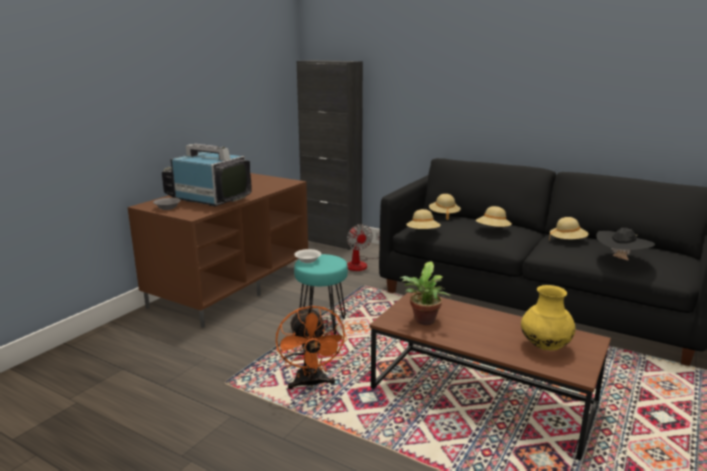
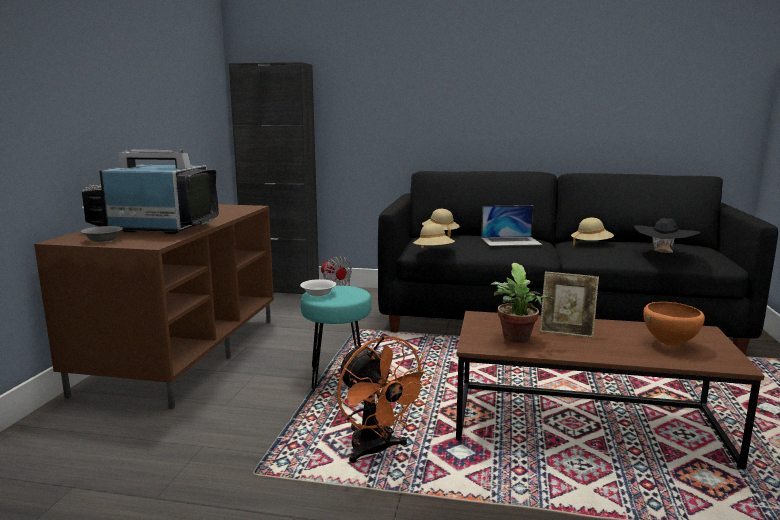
camera: 20 degrees left, 5 degrees down
beige hat [476,206,512,227] -> laptop [481,205,543,246]
yellow vase [521,285,576,351] -> orange bowl [643,302,705,346]
none -> picture frame [540,271,599,338]

